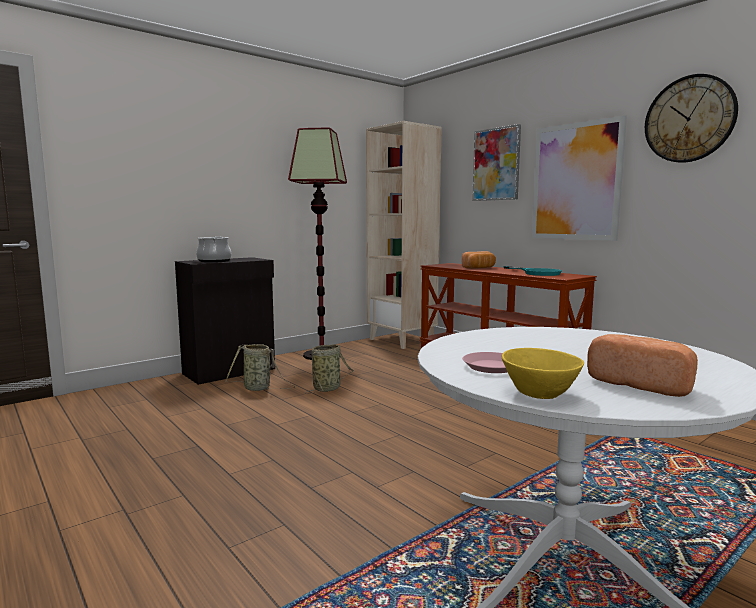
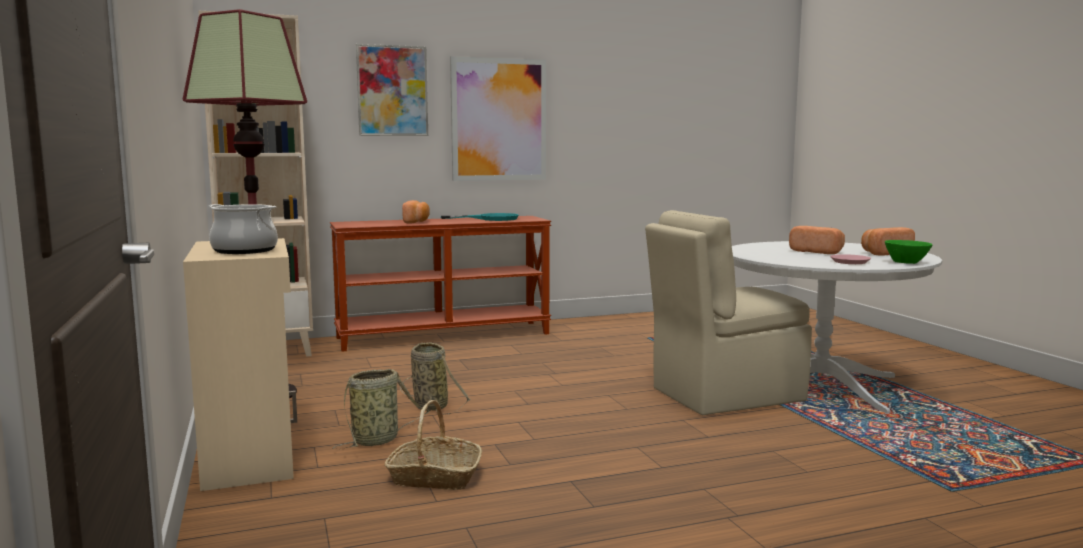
camera: 70 degrees left, 0 degrees up
black cabinet [175,257,275,385] -> beige cabinet [183,238,297,491]
yellow bowl [502,348,584,399] -> green bowl [885,240,932,264]
wall clock [645,74,738,163] -> none
none -> basket [385,400,482,490]
none -> beige chair [645,210,812,415]
none -> bread [789,226,845,254]

